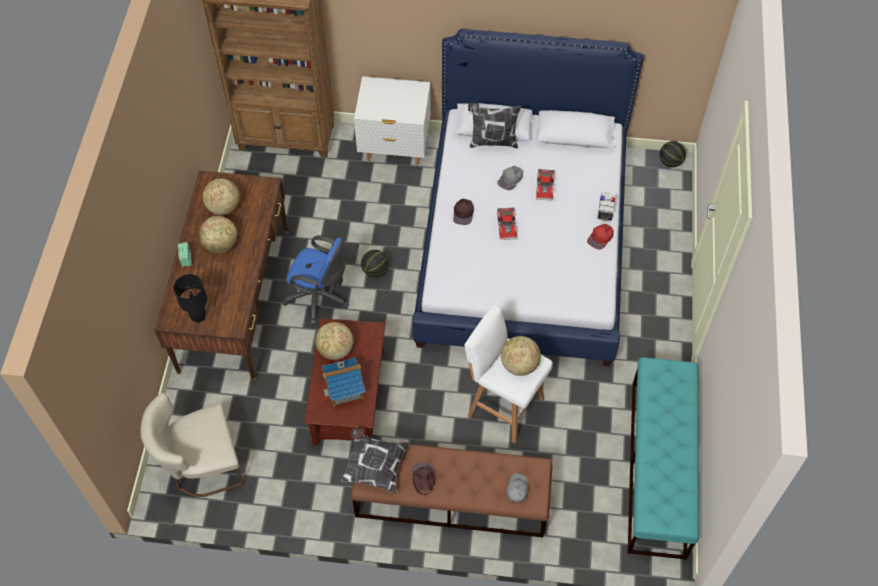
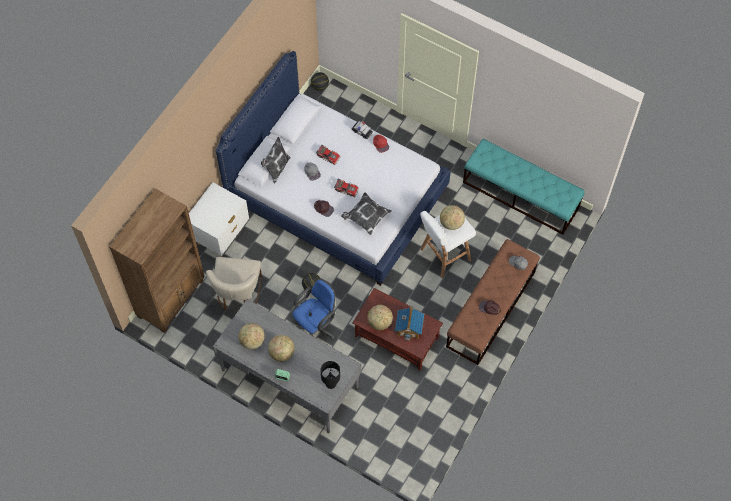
camera: 65 degrees left, 5 degrees up
beige chair [141,393,244,497] -> beige chair moved to [206,257,262,310]
brown desk [154,171,288,382] -> grey desk [213,299,361,433]
pillow [340,428,410,494] -> pillow moved to [341,192,392,235]

